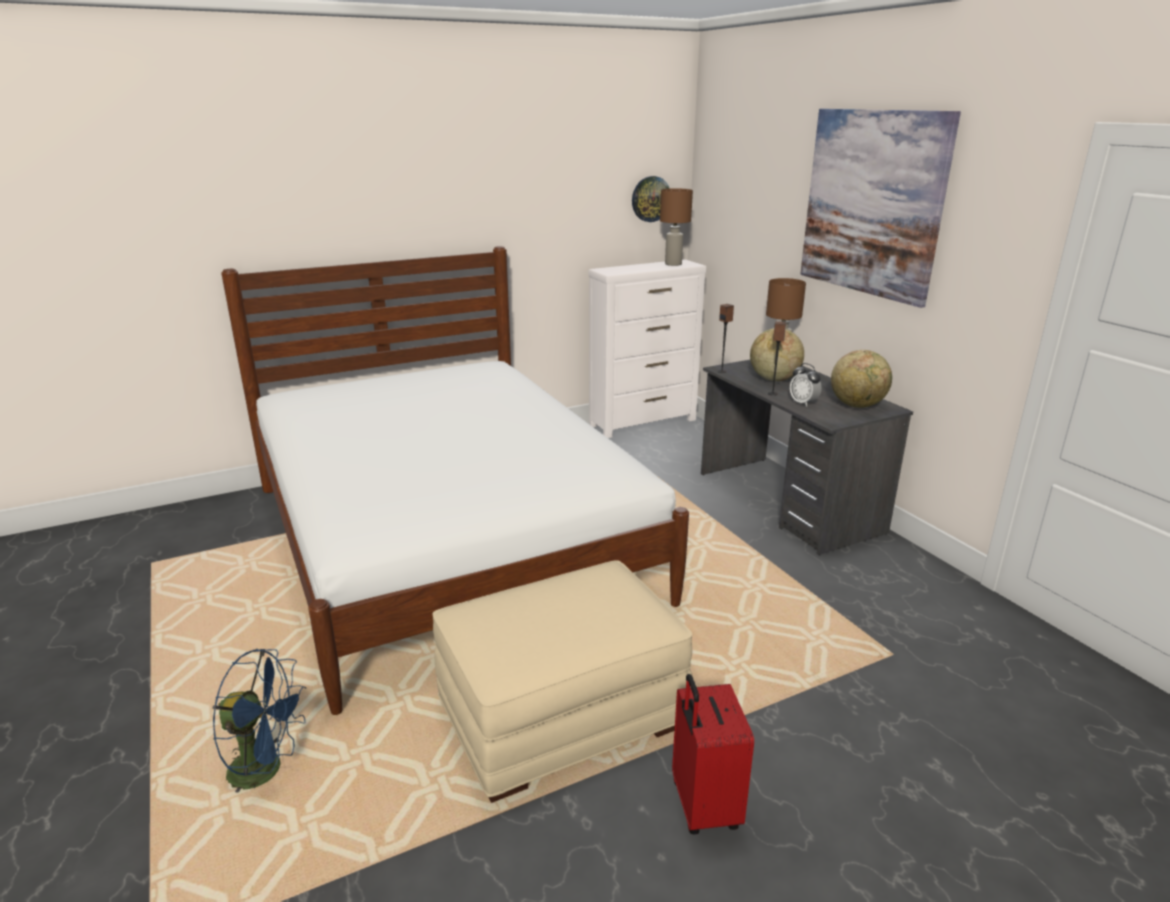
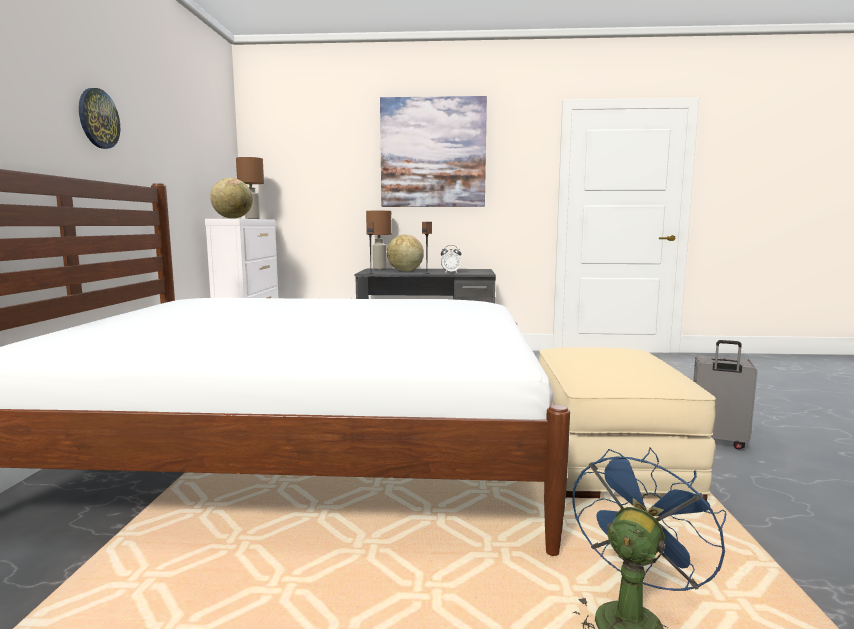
camera: 60 degrees left, 15 degrees down
wall clock [632,176,670,222] -> wall clock moved to [79,88,120,149]
red suitcase [672,674,754,834] -> grey suitcase [693,340,757,450]
globe [831,350,892,408] -> globe moved to [210,178,253,219]

